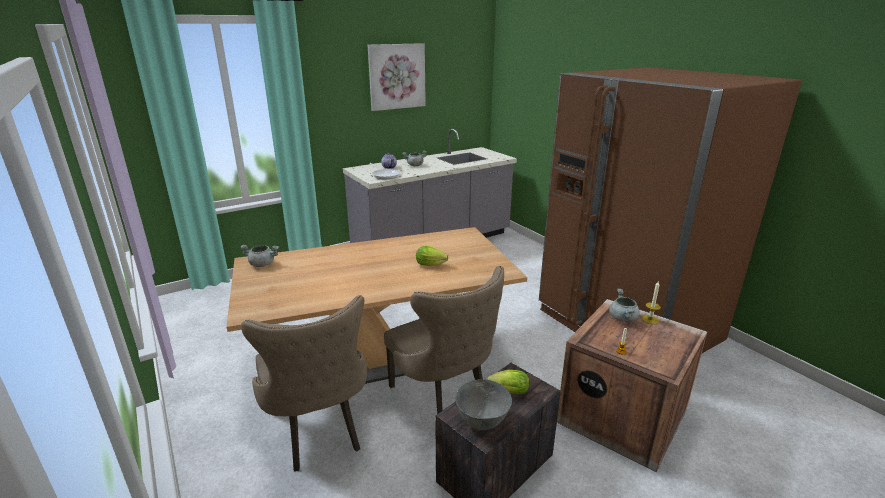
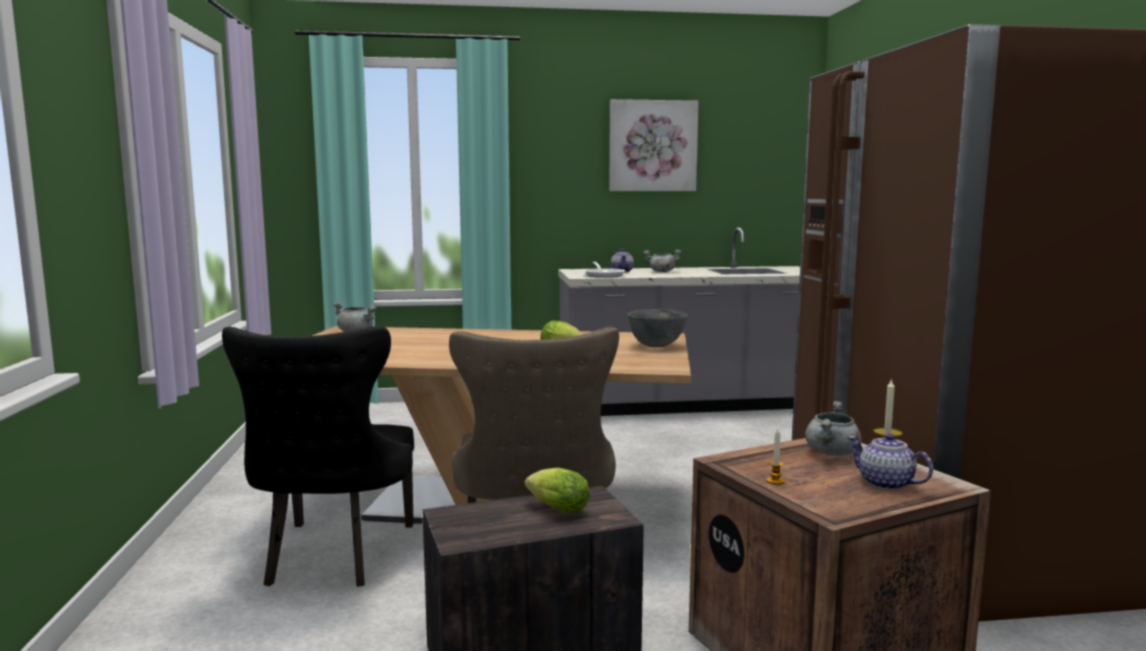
camera: 25 degrees right, 15 degrees down
beige chair [241,295,367,471] -> black chair [222,326,414,587]
grey bowl [456,379,512,430] -> grey bowl moved to [627,309,688,347]
none -> teapot [847,434,933,490]

